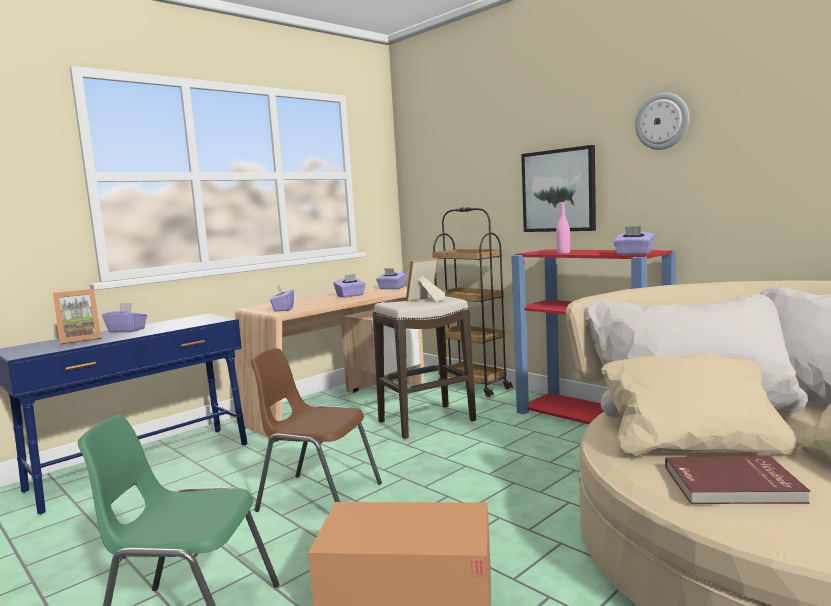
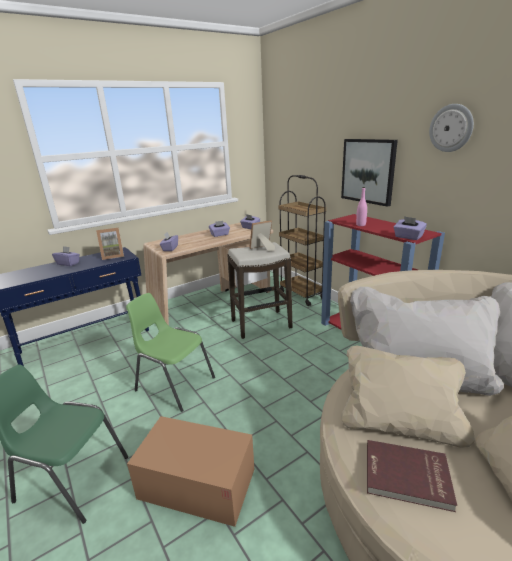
camera: 10 degrees right, 15 degrees up
picture frame [53,289,102,344] -> picture frame moved to [96,228,124,260]
brown chair [251,348,382,512] -> green chair [126,293,215,412]

